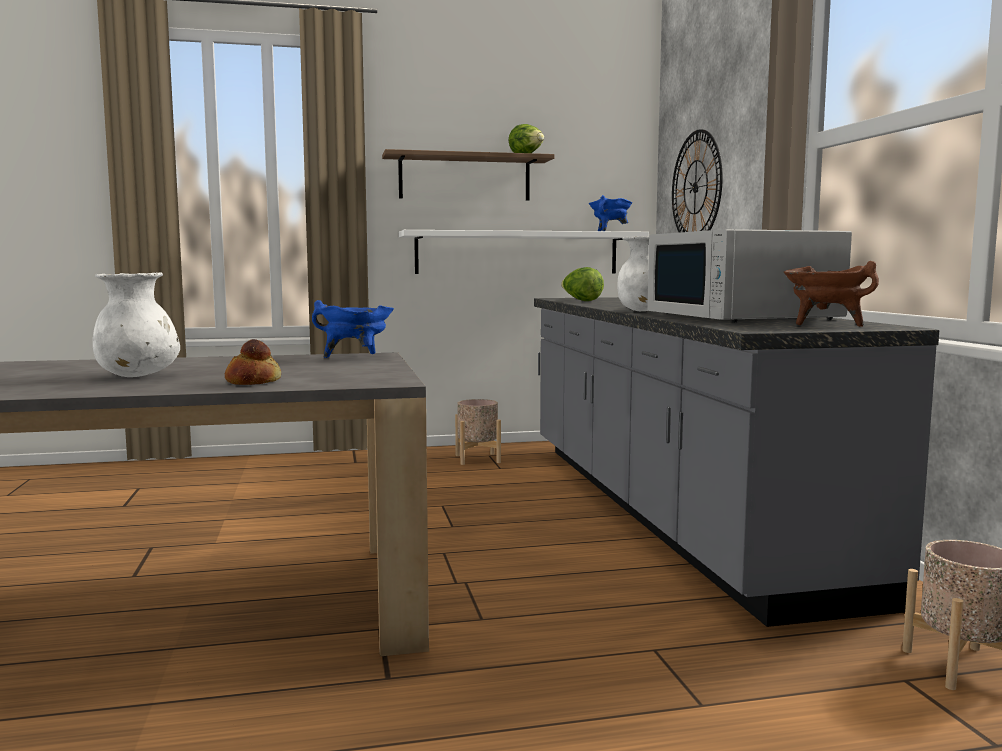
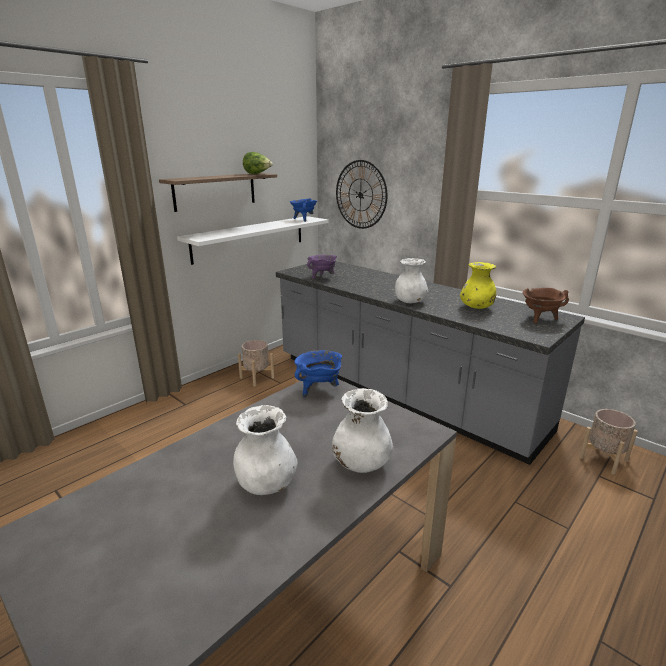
camera: 35 degrees left, 15 degrees up
bread [225,339,281,385] -> white vase [332,388,393,473]
lettuce [561,267,604,301] -> purple cooking pot [307,255,337,280]
white microwave [647,229,852,323] -> yellow vase [460,262,496,309]

